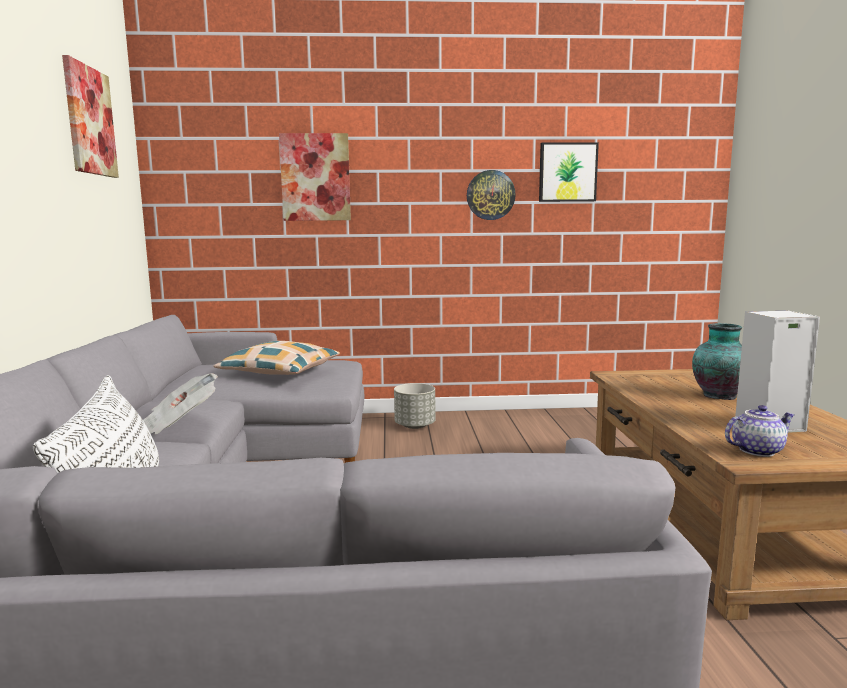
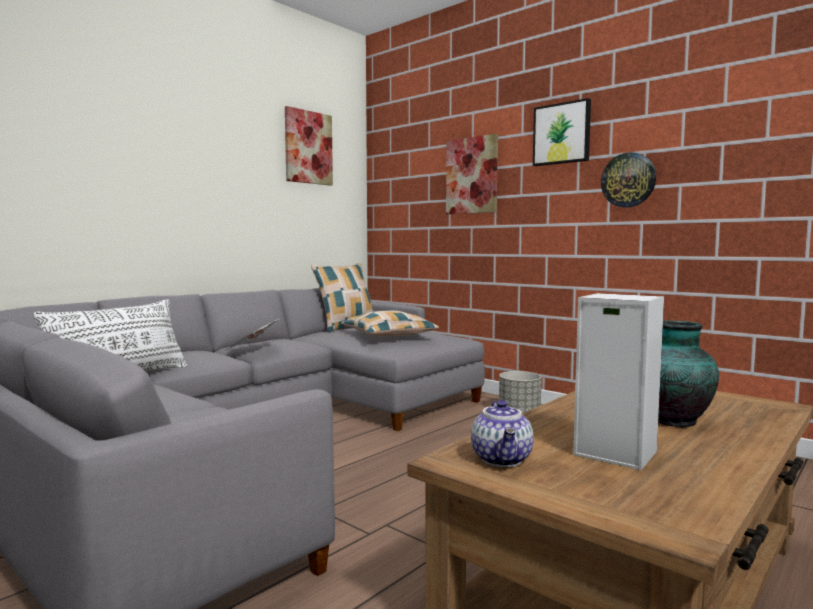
camera: 45 degrees right, 5 degrees down
picture [539,142,599,202] -> picture moved to [533,98,591,166]
teapot [725,405,794,457] -> teapot turned 60 degrees clockwise [471,400,534,467]
none -> pillow [311,263,373,333]

